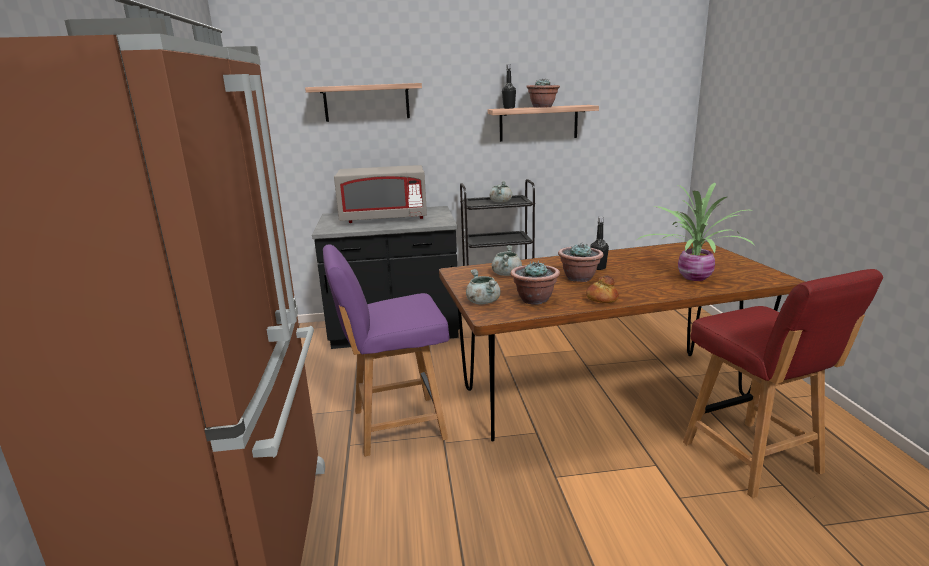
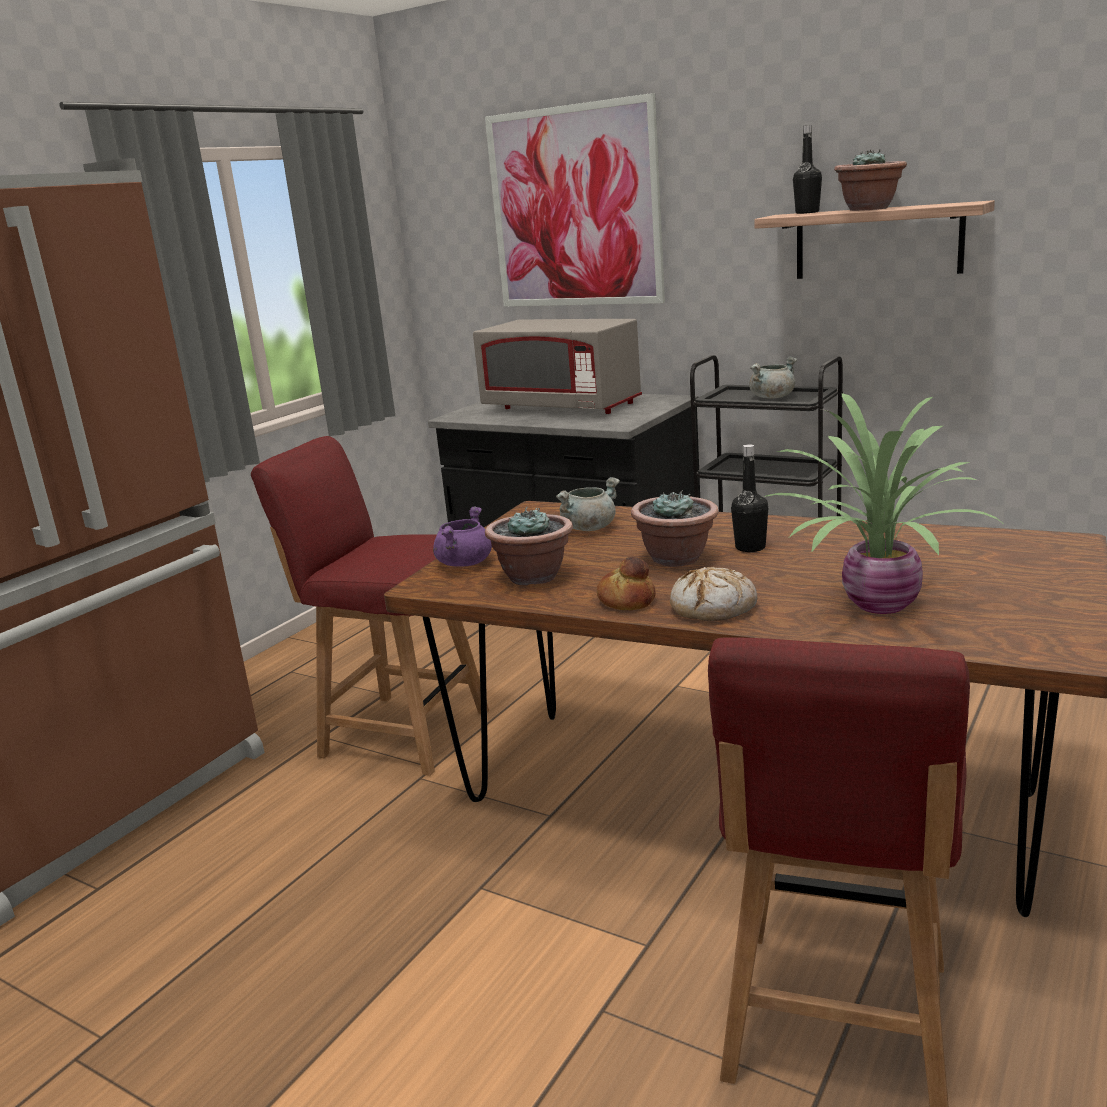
camera: 40 degrees right, 0 degrees up
shelf [305,83,422,122] -> picture [485,93,665,306]
purple chair [323,244,450,457] -> red chair [251,436,489,776]
grey cooking pot [466,269,501,304] -> purple cooking pot [433,506,492,567]
none -> bread [670,567,757,621]

